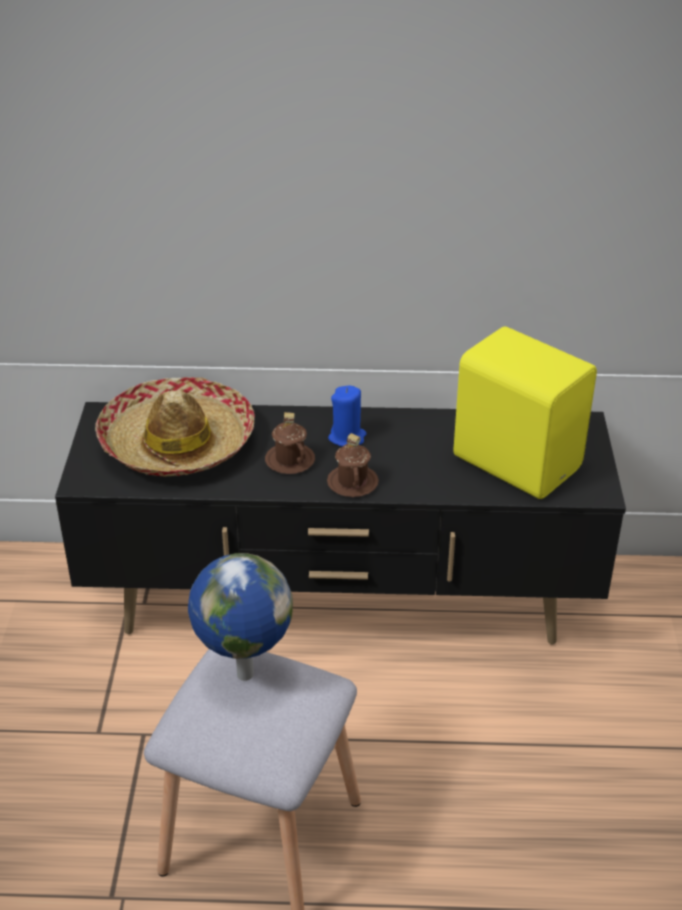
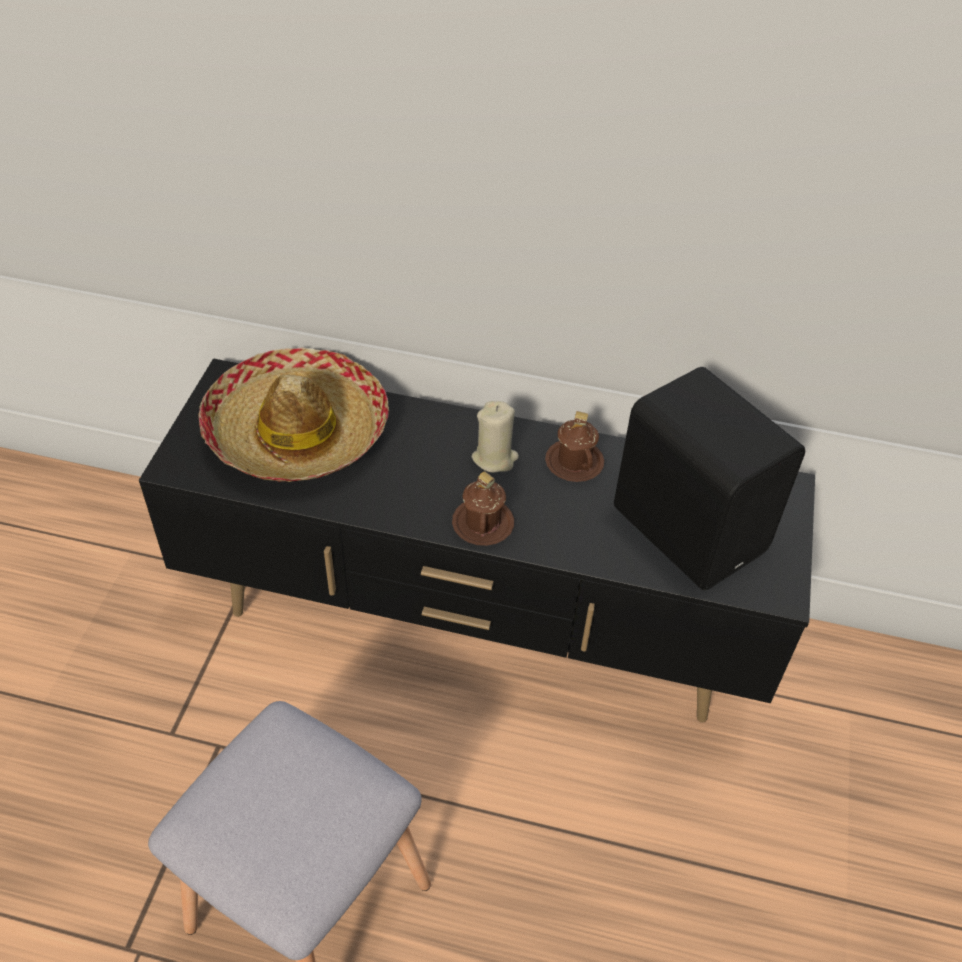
camera: 10 degrees right, 10 degrees up
globe [188,553,293,681] -> none
brown mug [265,412,315,474] -> brown mug moved to [545,411,604,482]
blue candle [328,386,366,447] -> beige candle [472,401,519,473]
yellow speaker [453,327,597,499] -> black speaker [614,367,805,590]

